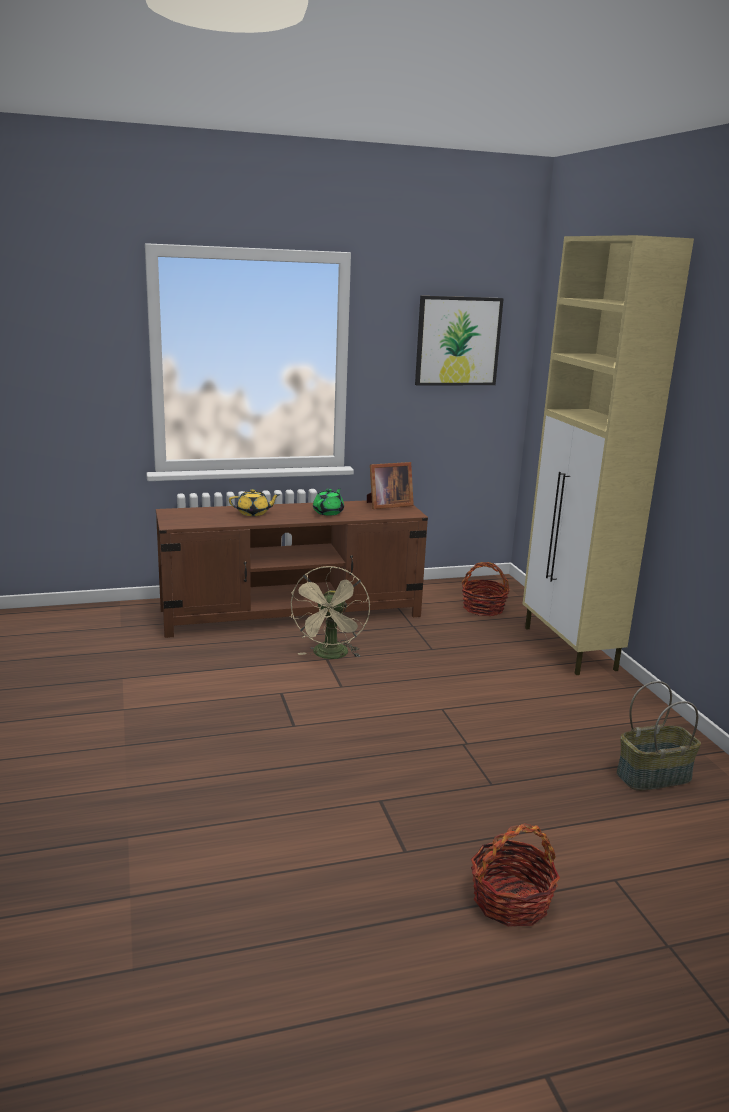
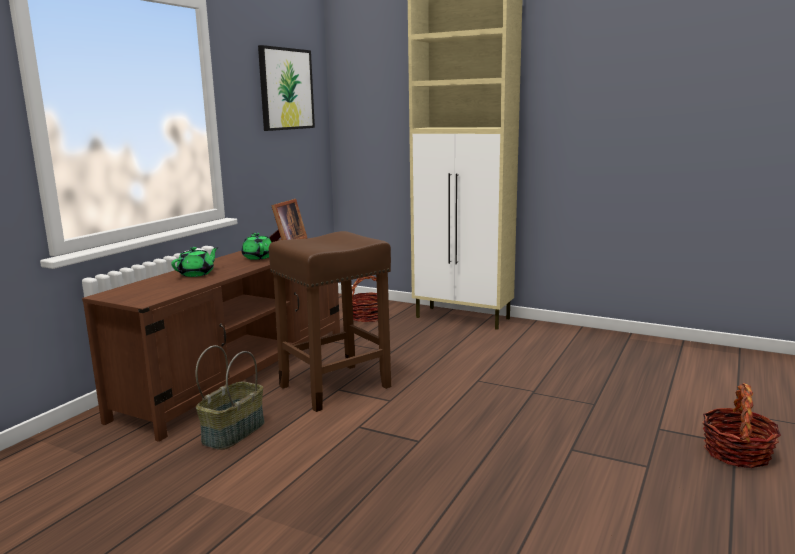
camera: 45 degrees left, 5 degrees down
yellow teapot [229,489,280,516] -> green teapot [171,247,218,277]
beige fan [289,566,370,659] -> brown stool [269,231,391,412]
basket [616,681,701,791] -> basket moved to [195,345,265,450]

